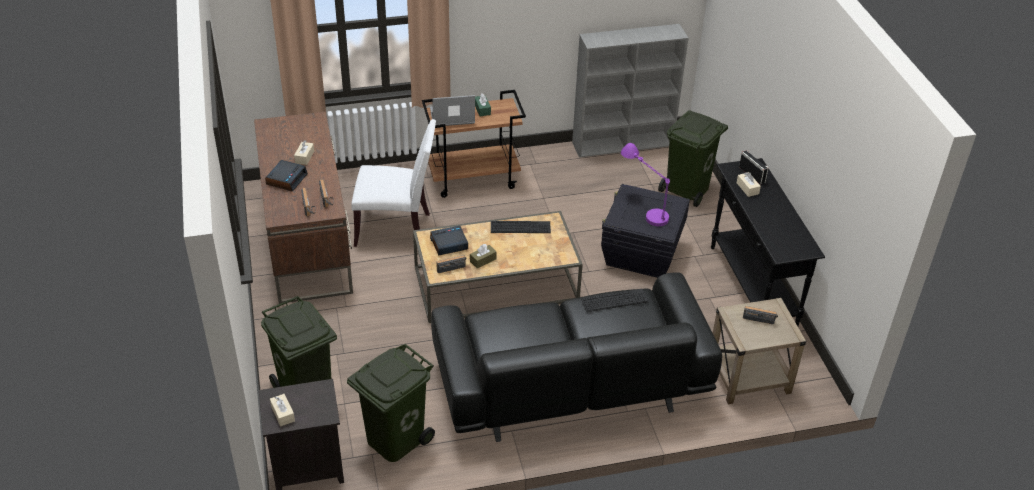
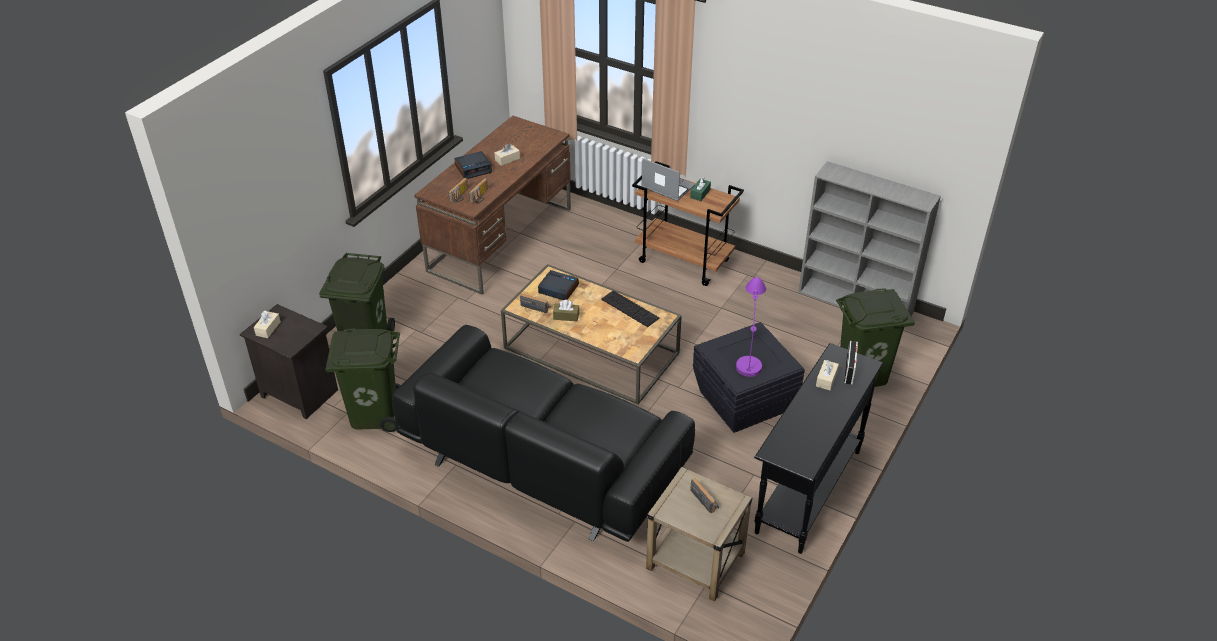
camera: 45 degrees right, 0 degrees up
white chair [351,119,436,247] -> none
keyboard [581,289,649,312] -> none

